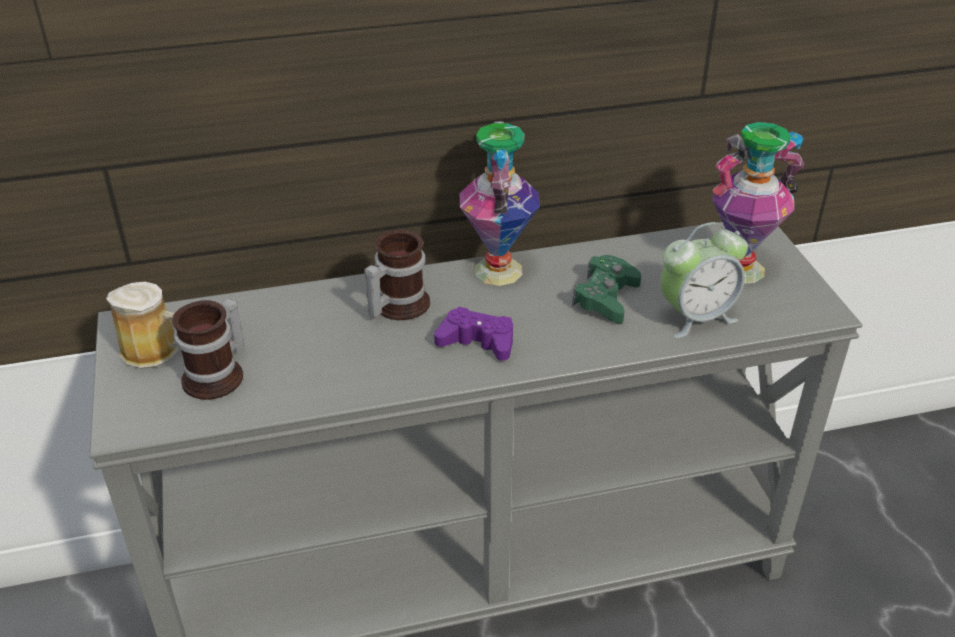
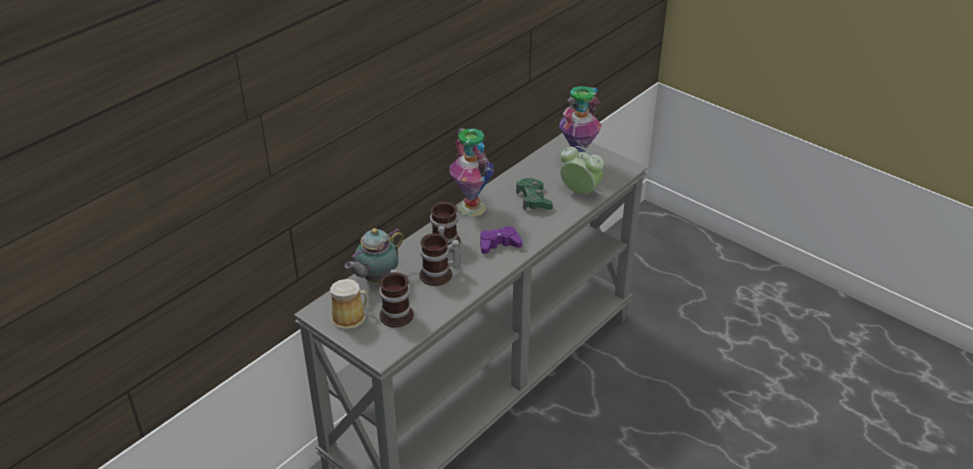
camera: 35 degrees left, 0 degrees up
alarm clock [660,222,748,338] -> alarm clock turned 90 degrees counterclockwise [560,146,604,195]
none -> teapot [345,228,404,283]
none -> mug [419,234,460,286]

